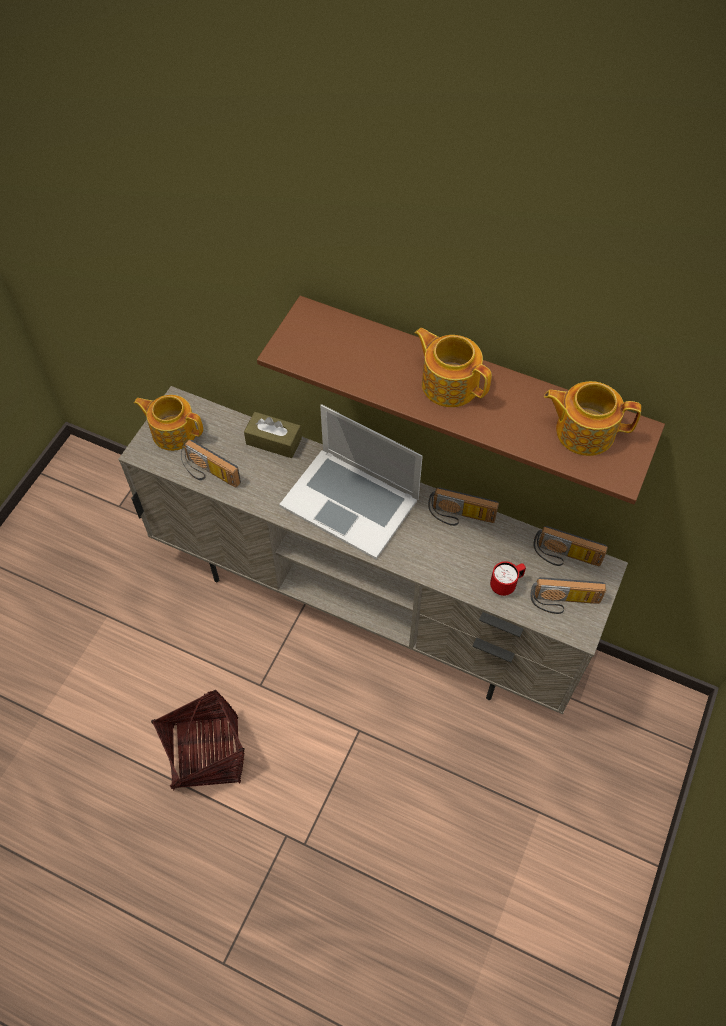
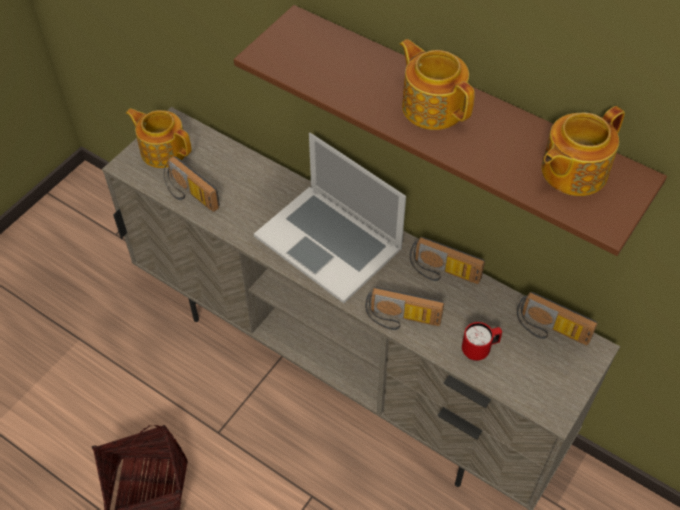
camera: 10 degrees right, 5 degrees down
brown tissue box [244,412,302,458] -> none
radio [530,577,606,614] -> radio moved to [365,287,444,330]
teapot [544,381,641,456] -> teapot turned 60 degrees counterclockwise [541,106,625,196]

